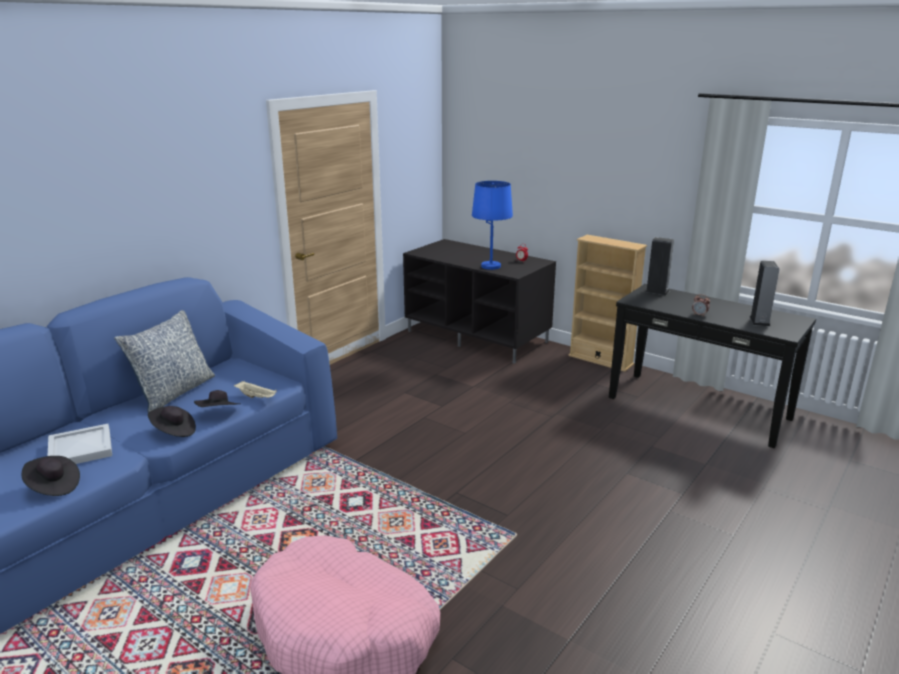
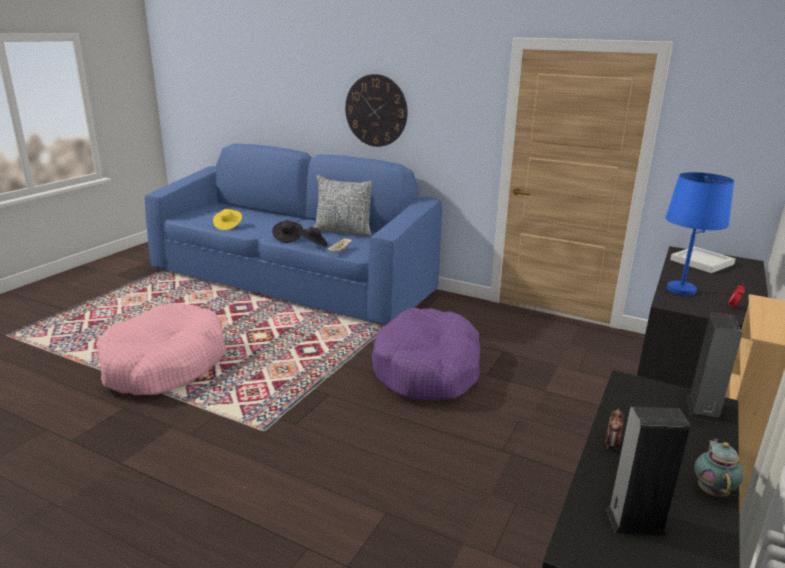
camera: 80 degrees right, 0 degrees up
black hat [22,456,80,496] -> yellow hat [213,209,242,230]
white tray [48,424,112,464] -> white tray moved to [670,246,736,273]
none -> wall clock [345,74,408,147]
none -> purple dog bed [372,308,480,401]
none -> teapot [694,438,743,497]

